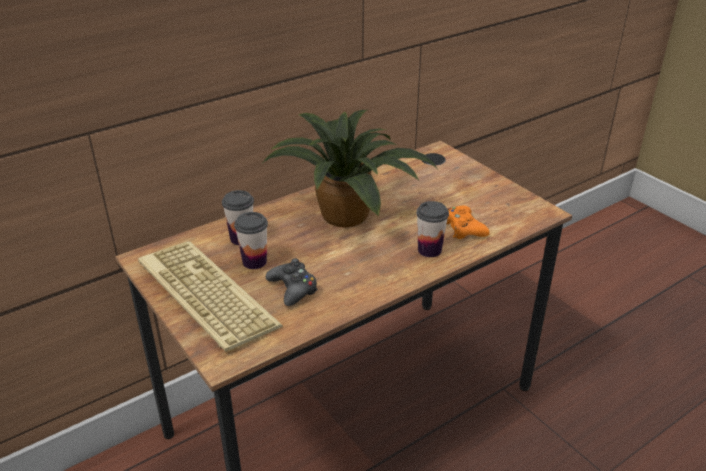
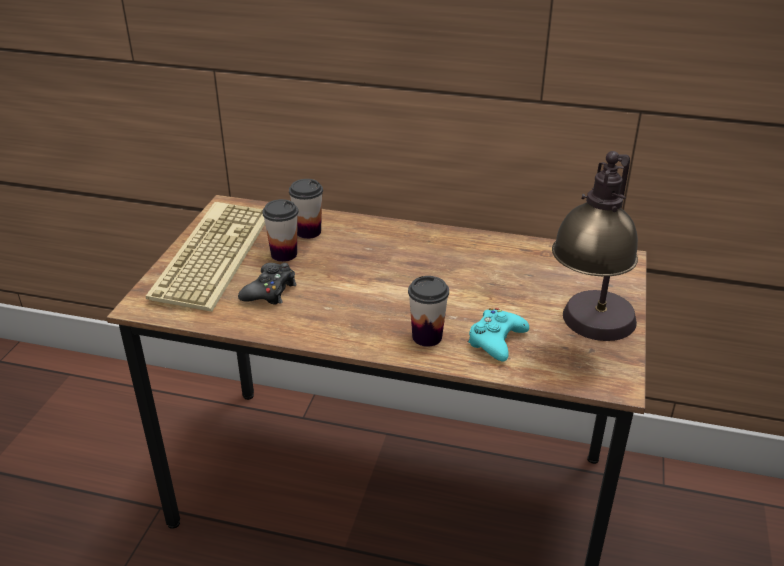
camera: 50 degrees right, 0 degrees up
potted plant [261,110,439,227] -> none
orange game controller [446,206,490,239] -> turquoise game controller [468,308,529,362]
none -> table lamp [552,151,638,341]

